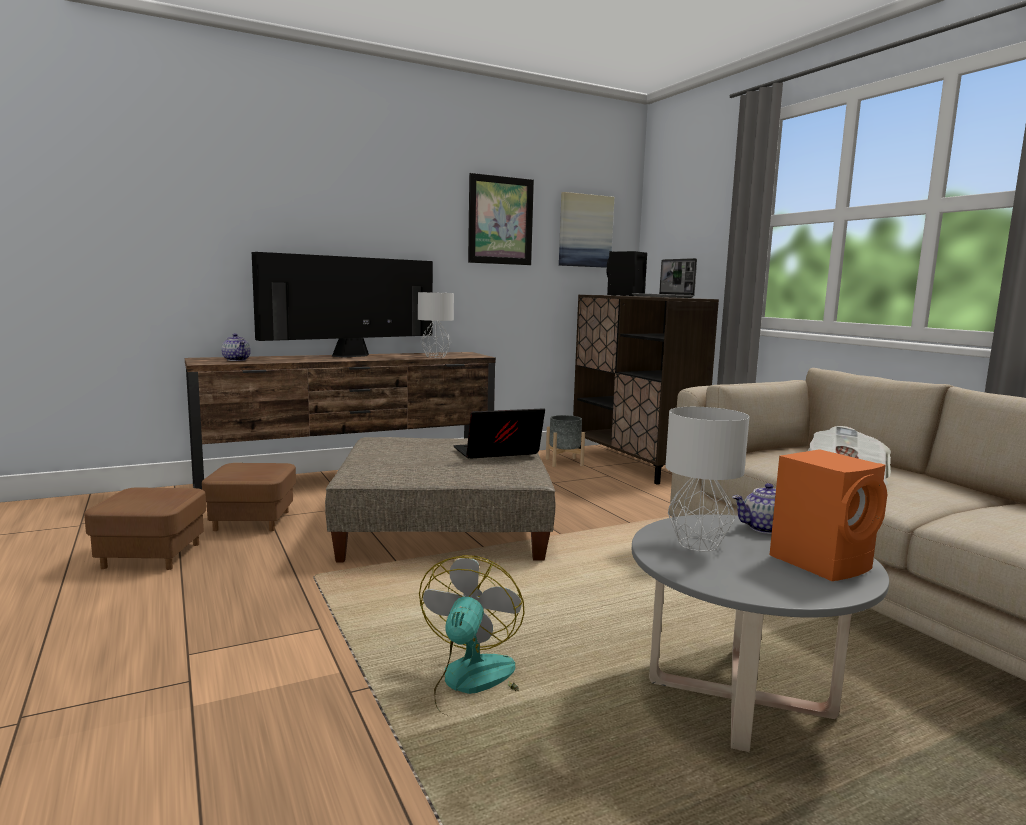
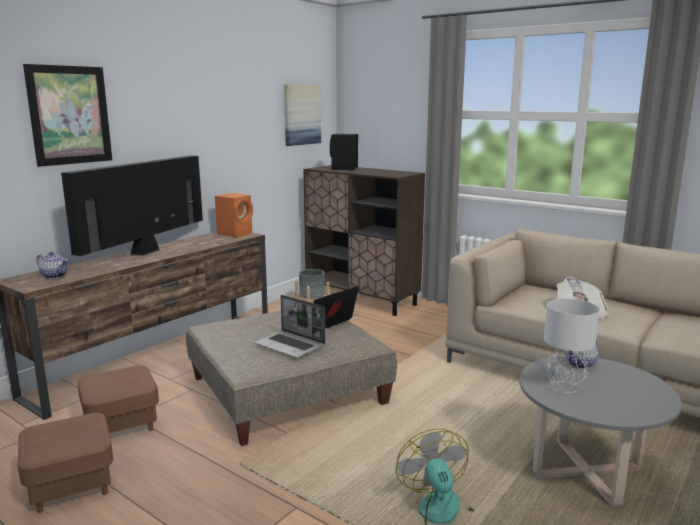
camera: 25 degrees left, 5 degrees up
grey table lamp [418,292,454,358] -> none
picture [468,173,534,265] -> picture moved to [23,64,112,167]
laptop [632,258,697,298] -> laptop moved to [254,295,325,358]
orange speaker [770,449,887,581] -> orange speaker moved to [215,193,253,237]

